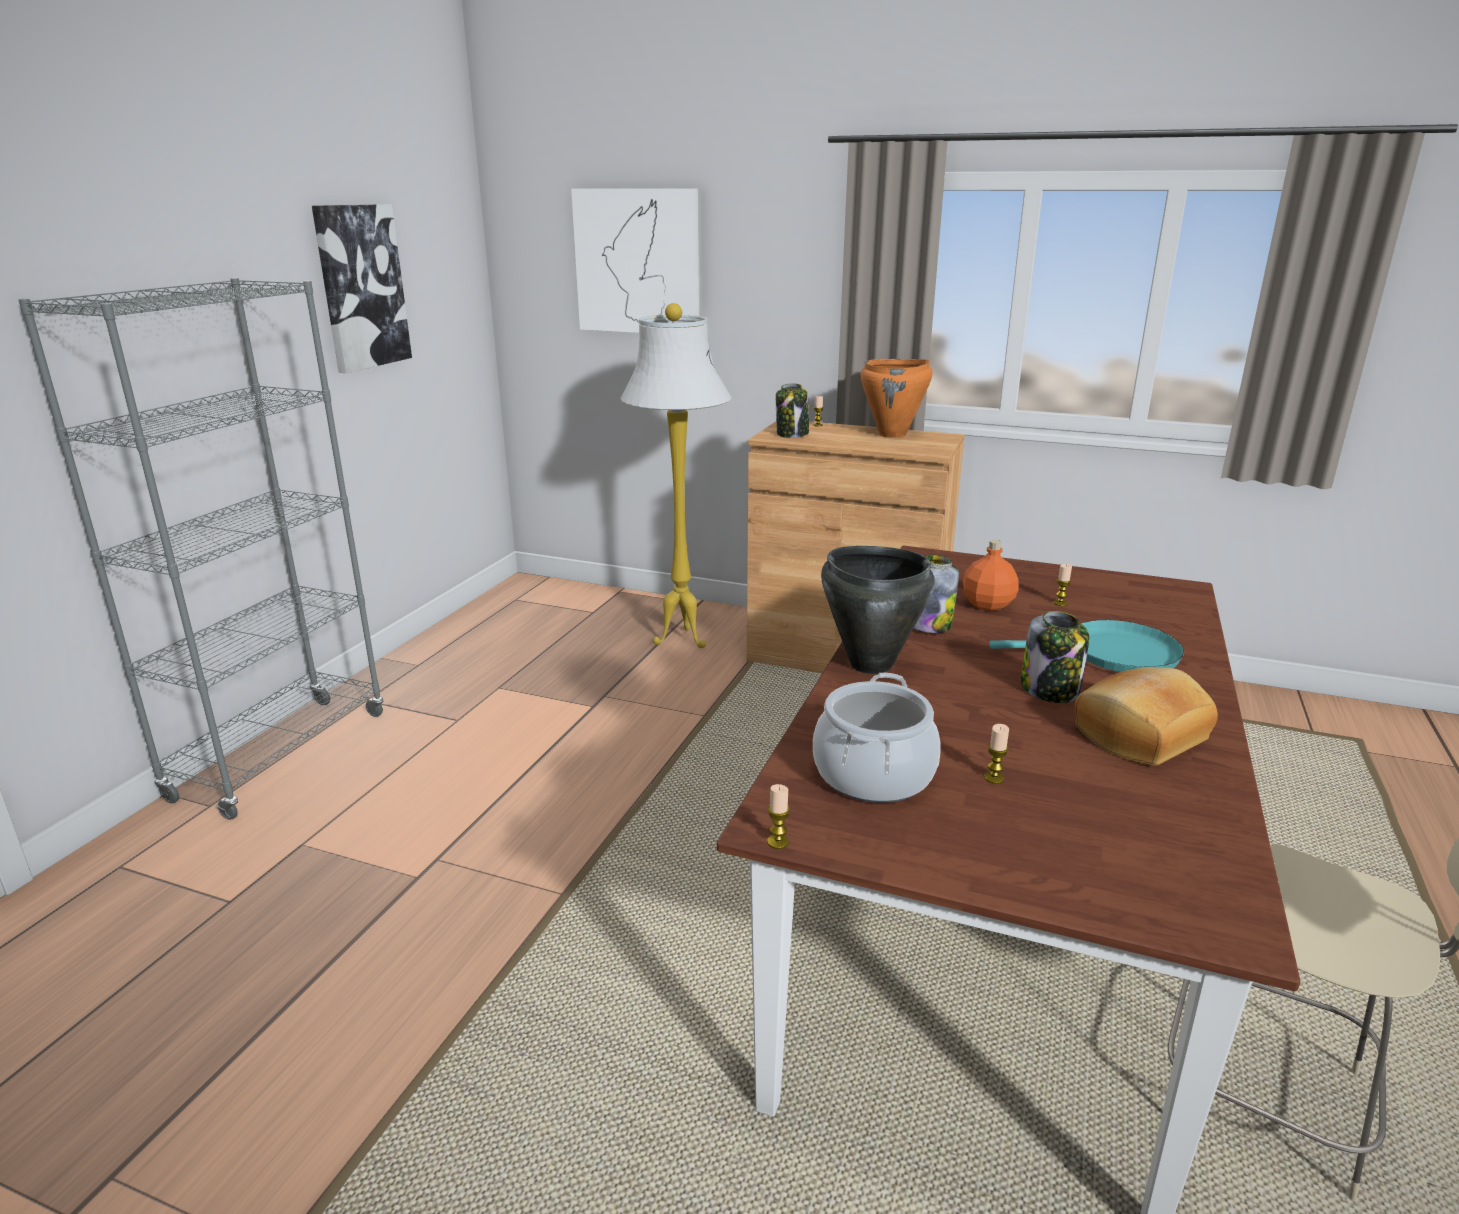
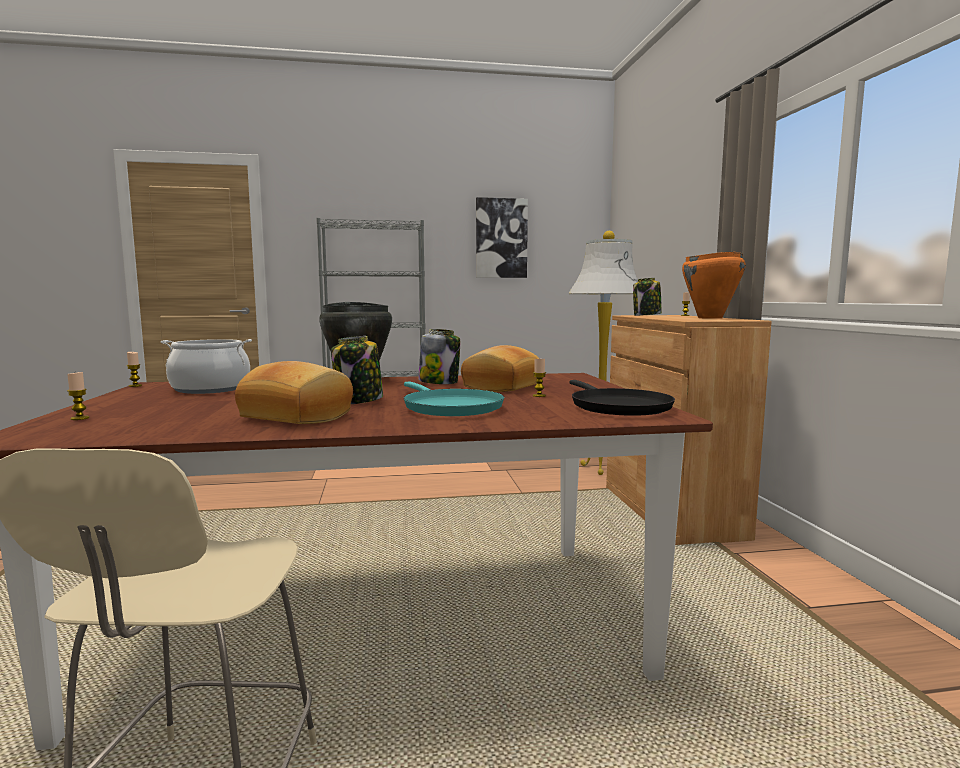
camera: 60 degrees right, 15 degrees down
picture [571,188,702,333] -> none
orange bottle [963,540,1019,611] -> bread [461,345,540,392]
candle [984,724,1009,784] -> candle moved to [67,372,89,420]
none -> black frying pan [569,380,675,416]

